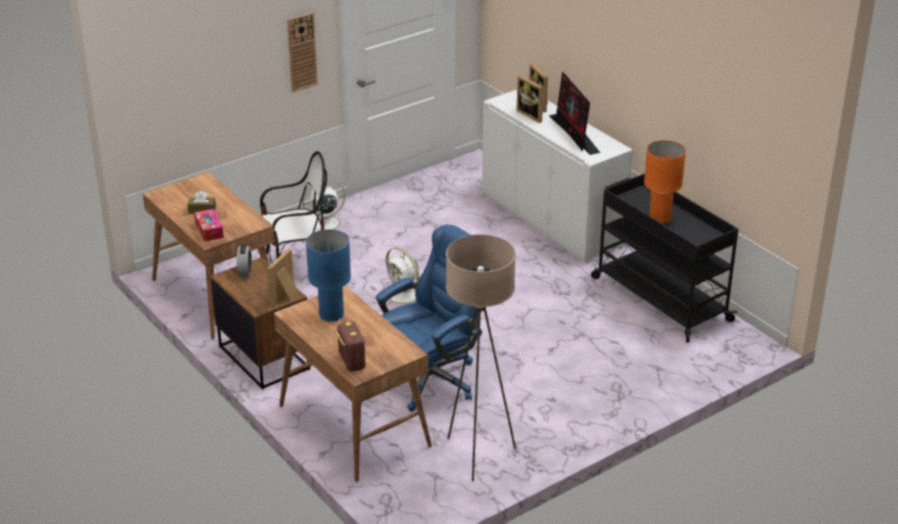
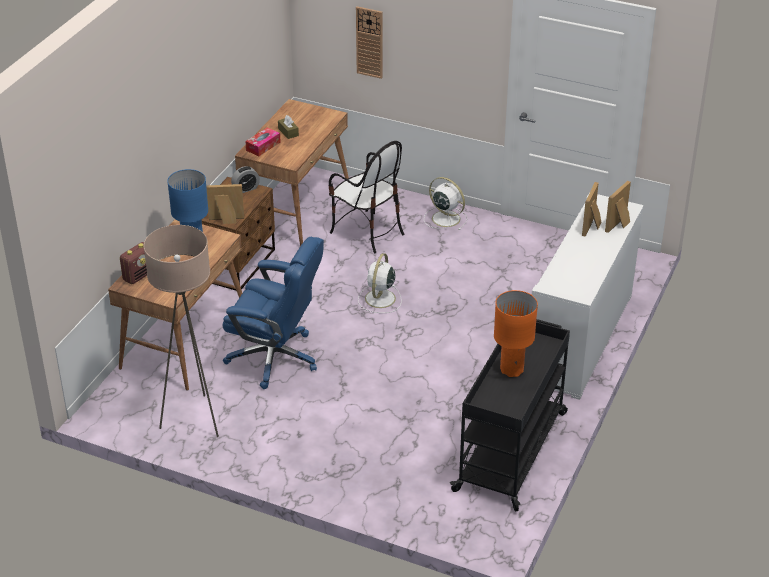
camera: 60 degrees right, 5 degrees up
wall clock [287,12,318,92] -> wall clock moved to [356,6,383,79]
monitor [549,71,600,155] -> none

